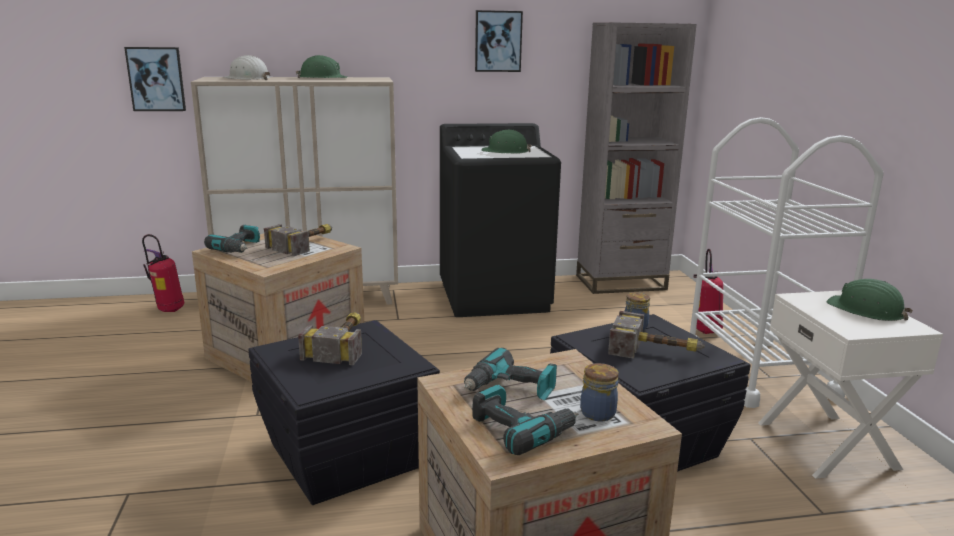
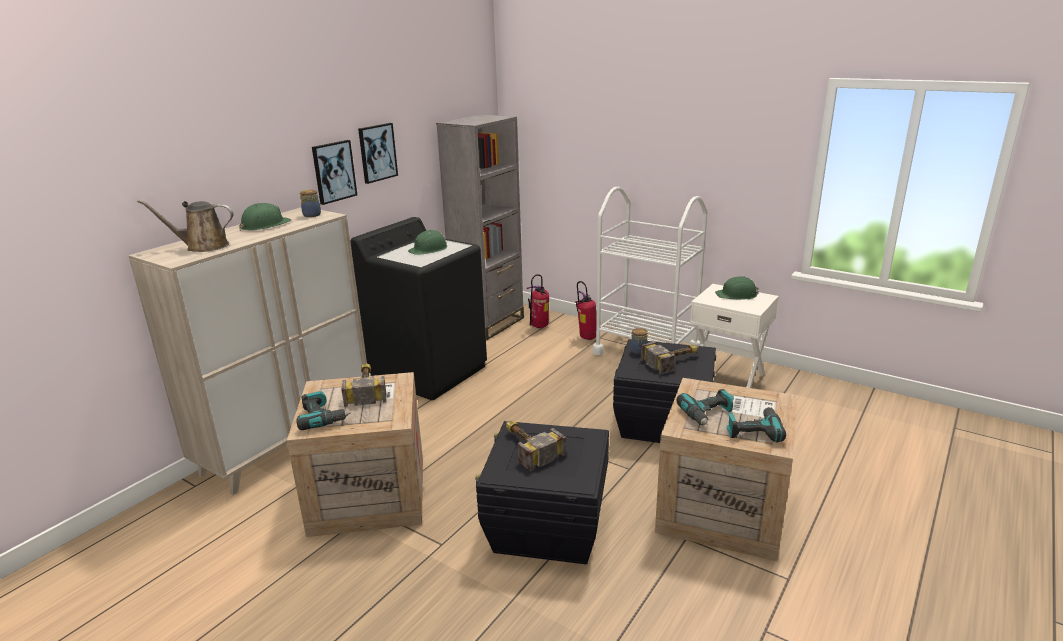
camera: 45 degrees left, 5 degrees up
picture [124,47,186,111] -> picture moved to [312,140,357,205]
fire extinguisher [142,234,184,312] -> fire extinguisher moved to [526,274,549,328]
white hard hat [224,55,271,80] -> brown watering can [137,200,234,252]
jar [580,363,619,421] -> jar moved to [300,190,321,217]

